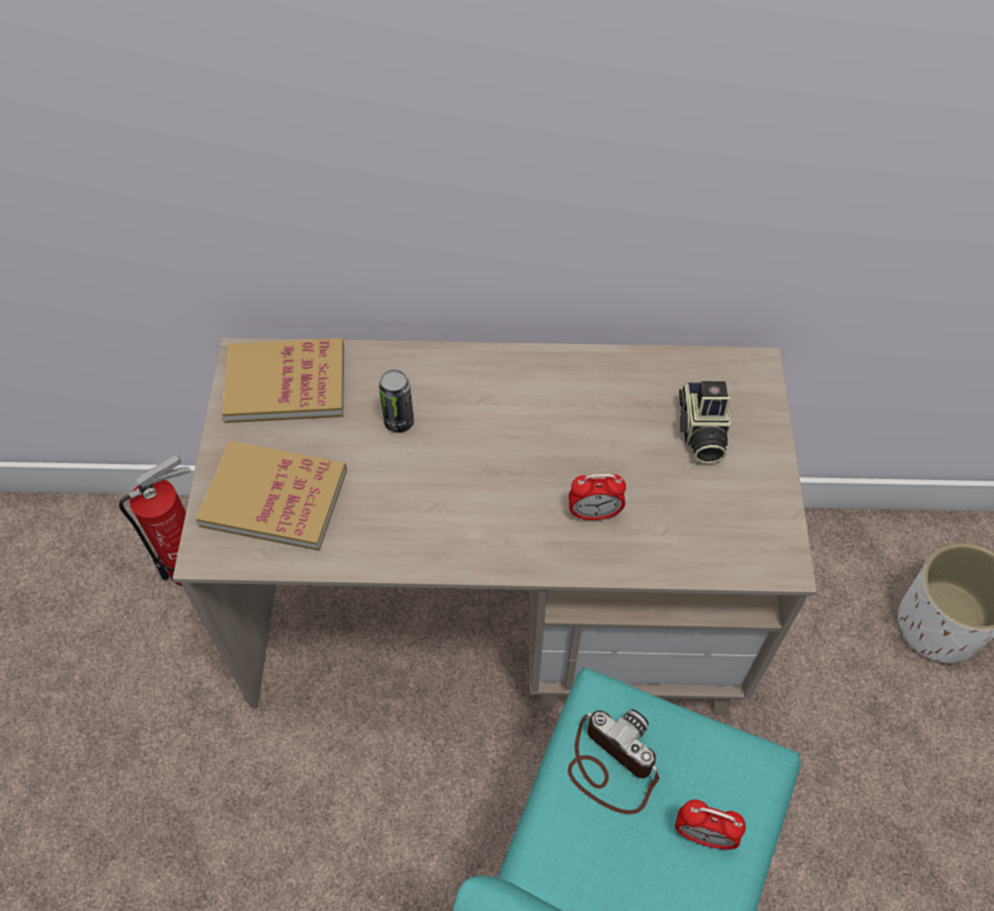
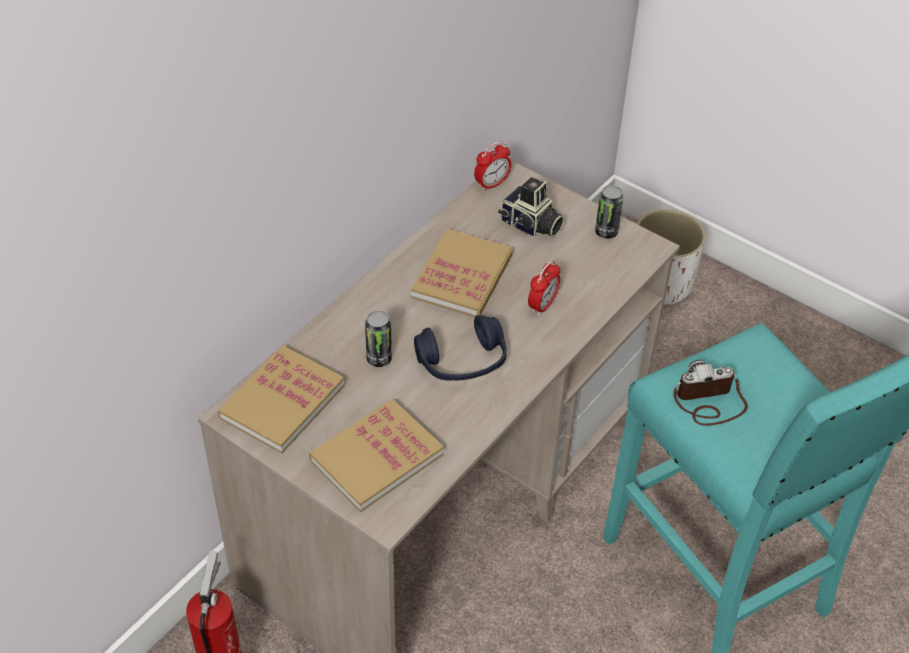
camera: 55 degrees left, 10 degrees down
alarm clock [675,799,746,850] -> alarm clock moved to [474,141,511,191]
none -> book [411,229,513,317]
none -> blue headphones [414,315,507,381]
none -> can [595,185,623,239]

